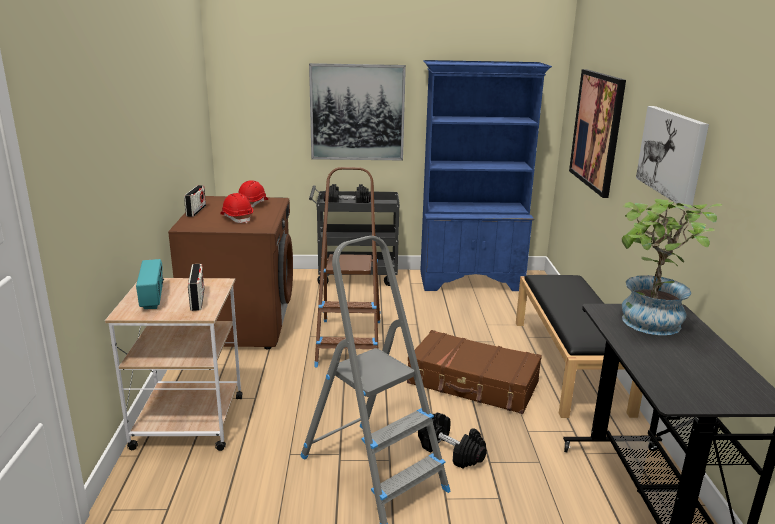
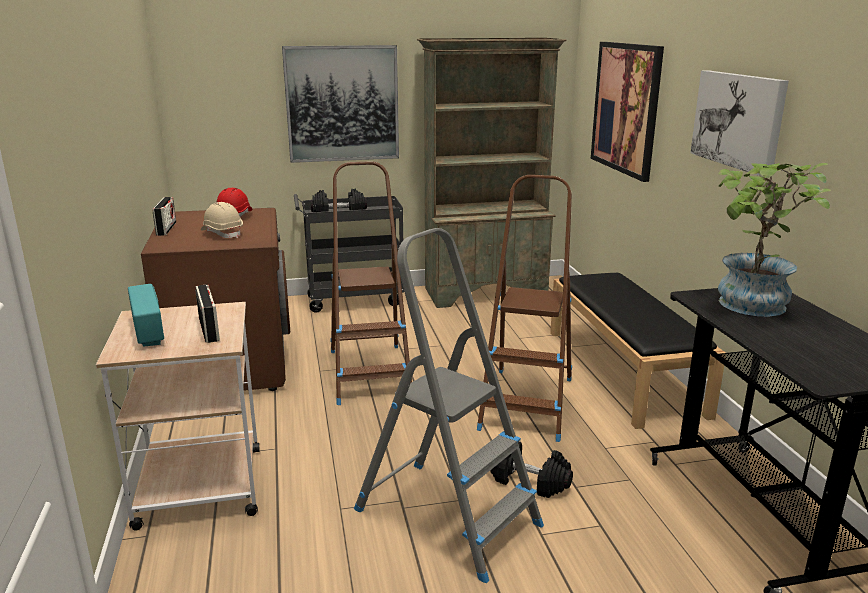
camera: 10 degrees left, 0 degrees up
red hard hat [220,193,253,224] -> beige hard hat [201,202,243,238]
brown suitcase [407,330,542,414] -> brown step ladder [477,175,572,442]
blue bookcase [420,60,552,291] -> green bookcase [417,38,567,308]

